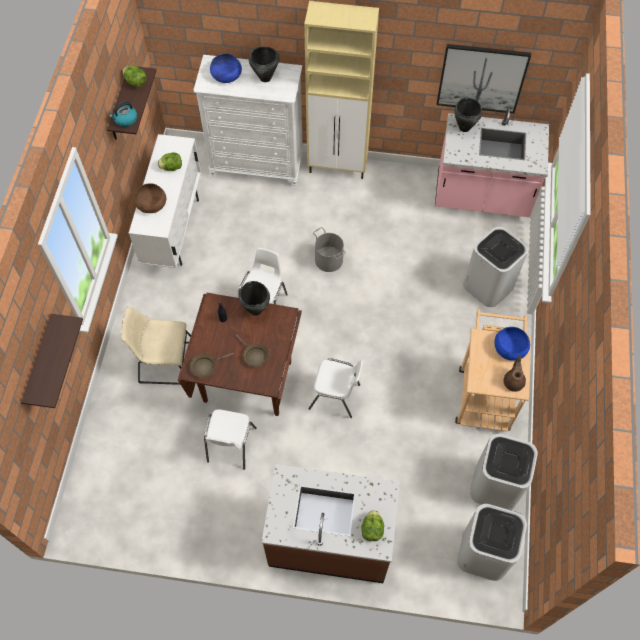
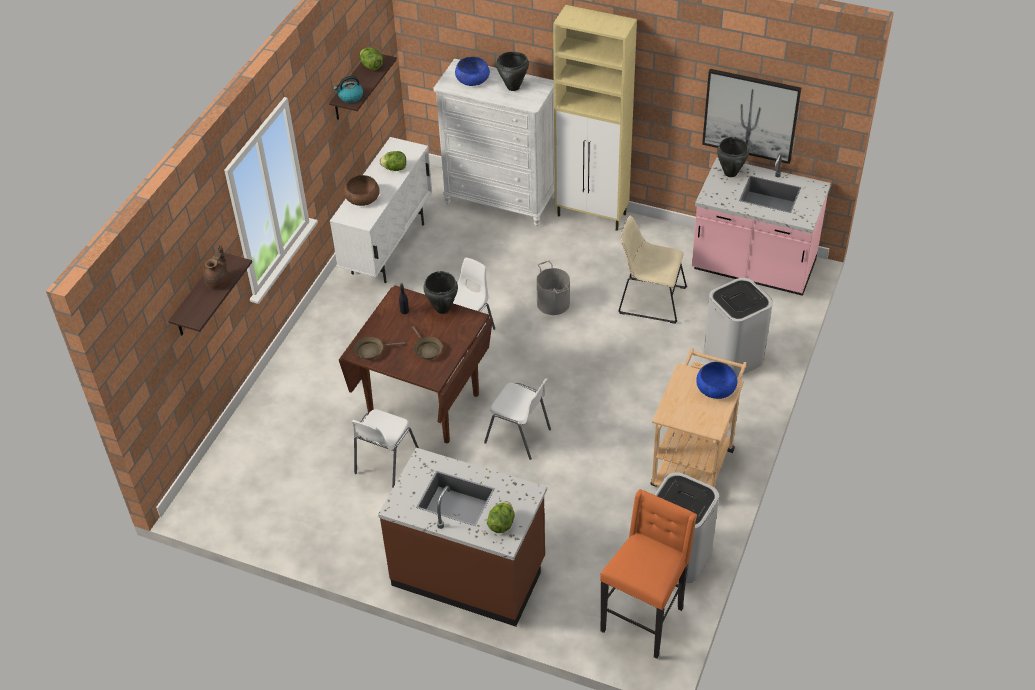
camera: 15 degrees right, 15 degrees down
beige chair [121,307,191,385] -> beige chair moved to [618,216,687,324]
white trash can [457,504,527,581] -> orange stool [600,489,697,659]
brown teapot [503,355,526,392] -> brown teapot moved to [204,245,229,288]

